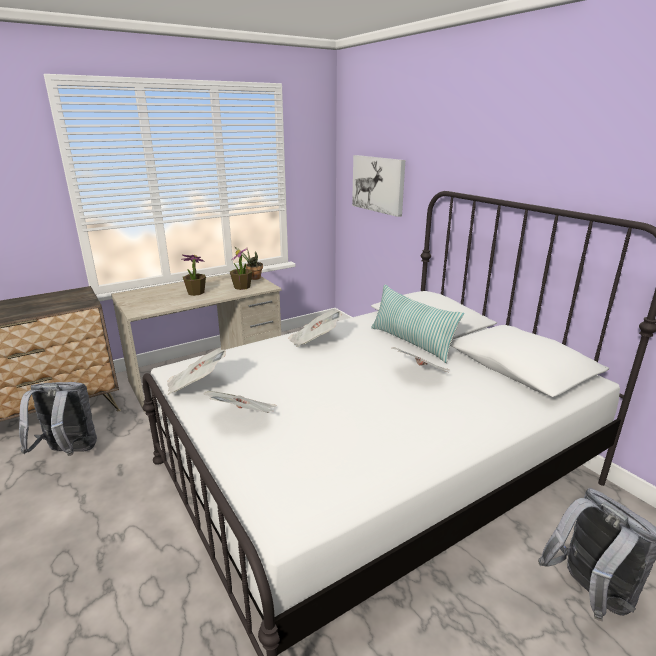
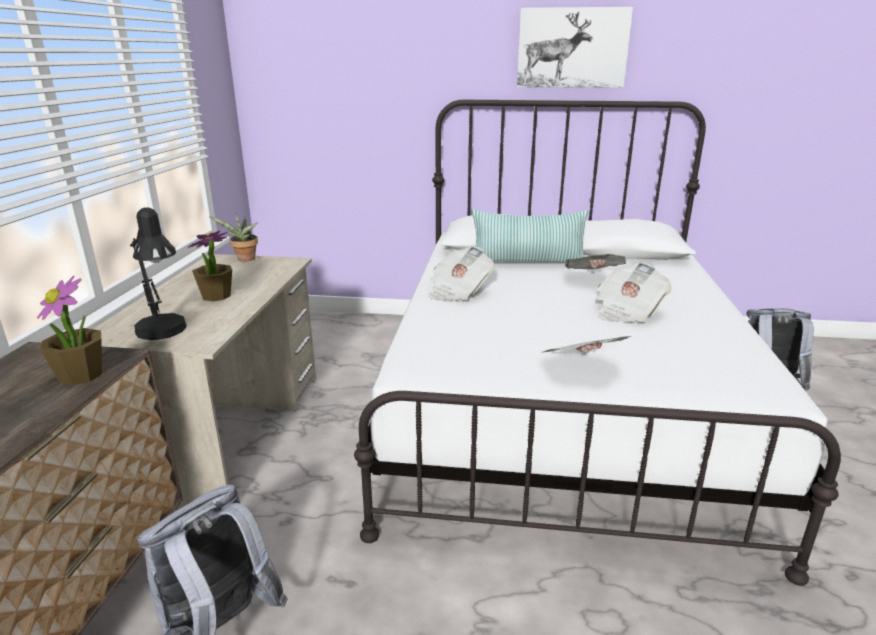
camera: 50 degrees left, 0 degrees up
newspaper [167,348,226,395] -> newspaper moved to [596,262,671,323]
potted plant [230,248,252,290] -> potted plant moved to [37,276,102,385]
picture [352,155,405,217] -> picture moved to [517,7,633,88]
none -> black table lamp [130,207,187,340]

